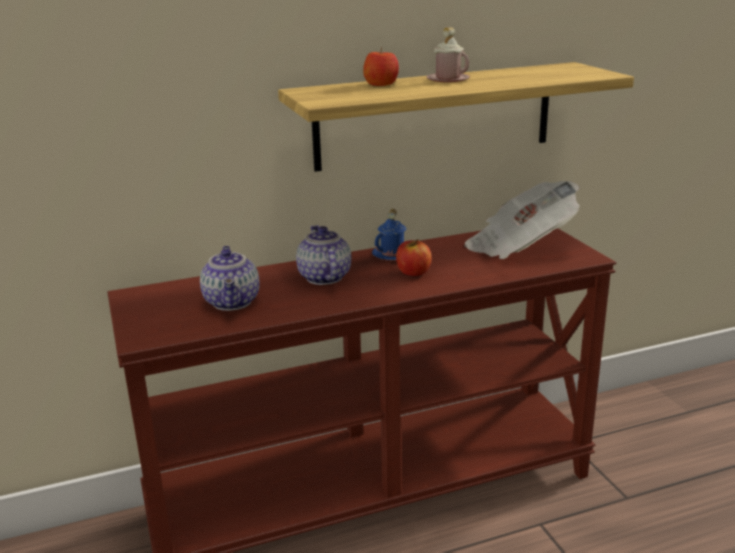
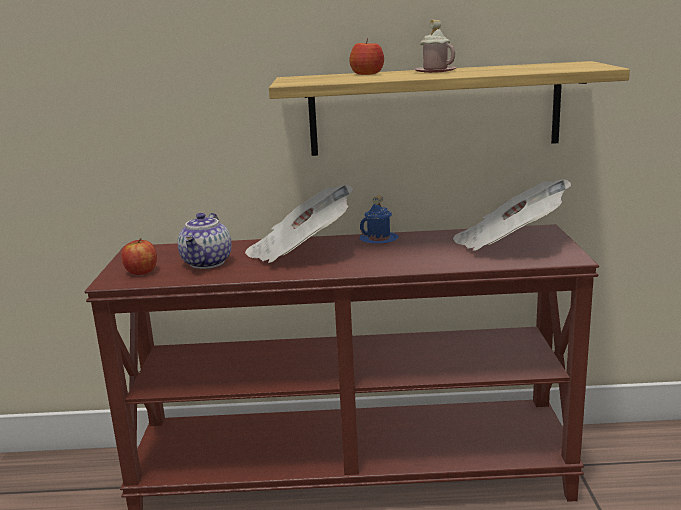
camera: 20 degrees right, 5 degrees down
teapot [296,225,351,285] -> newspaper [245,185,354,263]
apple [396,239,431,276] -> apple moved to [121,238,157,275]

